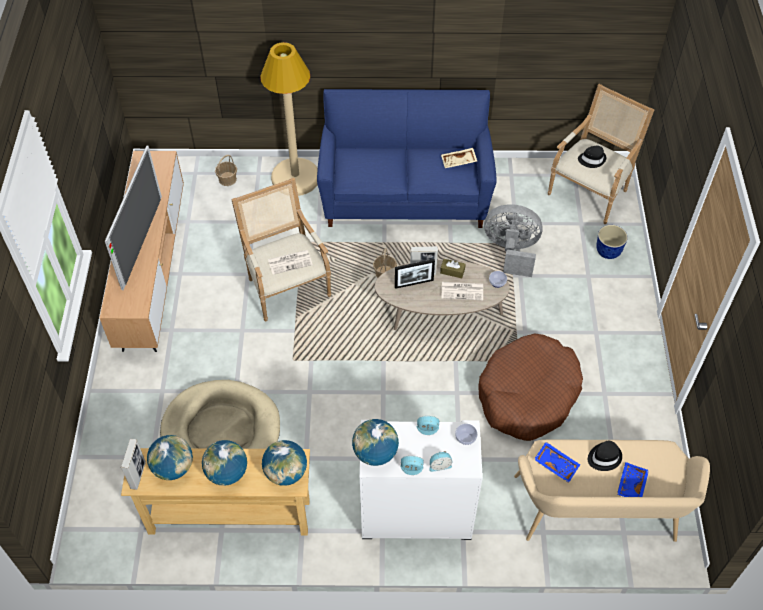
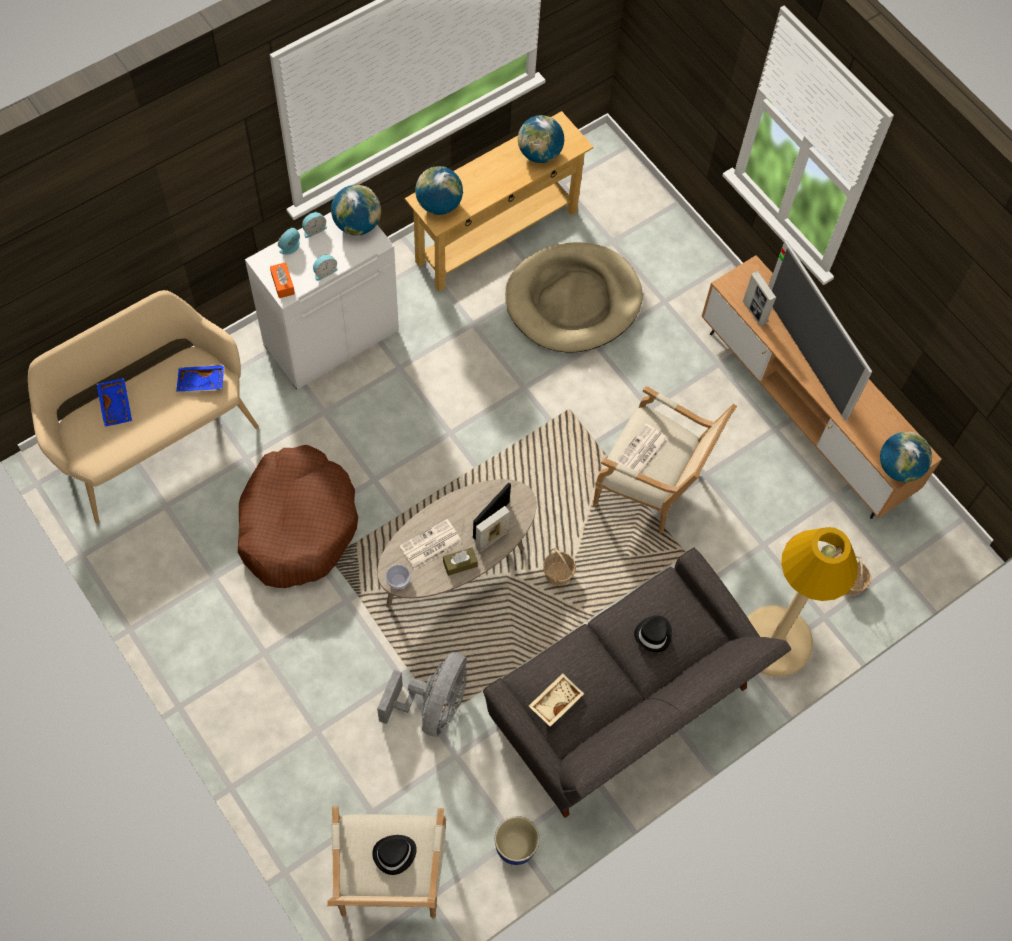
camera: 140 degrees right, 10 degrees up
picture frame [121,439,146,490] -> picture frame moved to [743,271,776,326]
globe [202,440,247,486] -> globe moved to [880,432,932,483]
blue sofa [317,89,497,228] -> grey sofa [483,548,791,818]
bowl [455,424,477,445] -> orange tissue box [270,262,295,298]
grey fan [484,204,543,277] -> grey fan turned 45 degrees counterclockwise [377,652,467,737]
black hat [588,441,622,471] -> black hat moved to [634,616,672,652]
planter [596,225,628,259] -> planter moved to [495,816,540,865]

